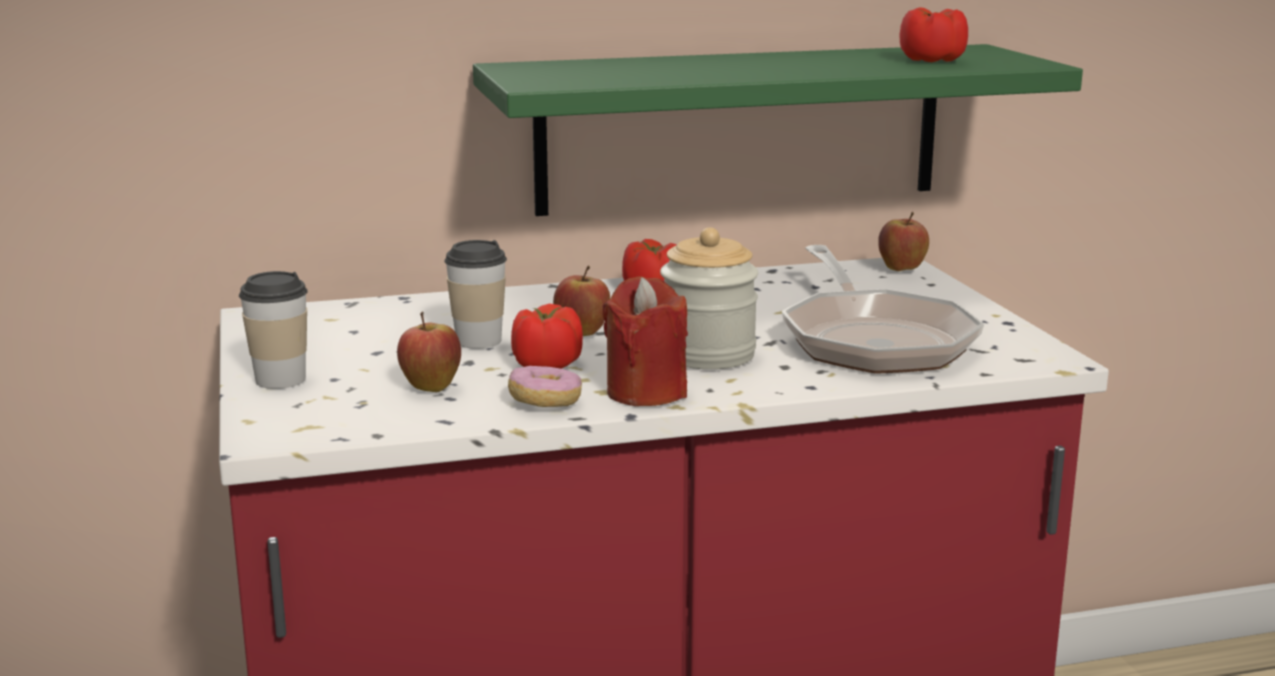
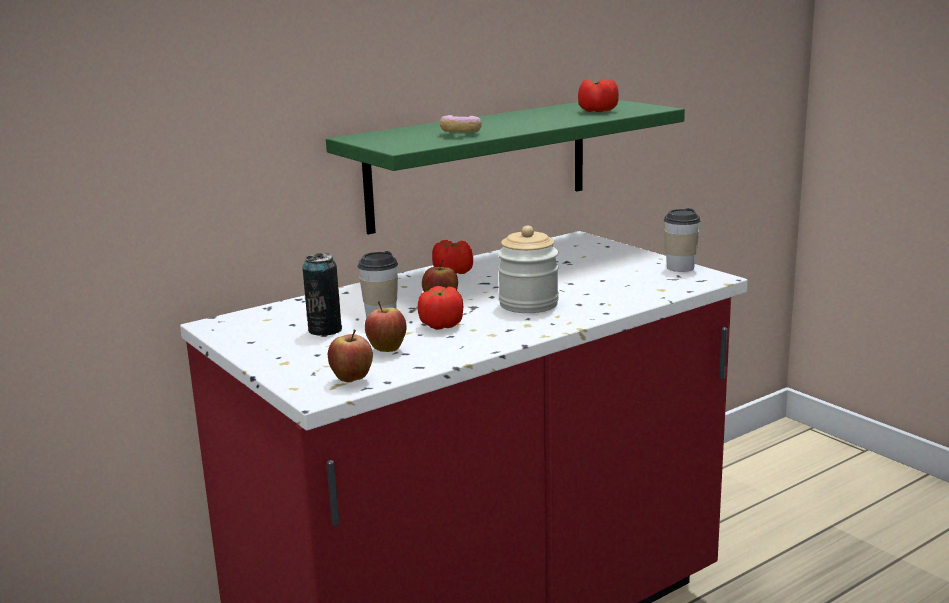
camera: 20 degrees left, 0 degrees up
cup [239,271,308,389] -> cup moved to [664,208,700,272]
donut [508,366,582,407] -> donut moved to [440,115,482,132]
red candle [602,276,688,406] -> none
frying pan [782,245,984,374] -> none
apple [878,212,929,271] -> apple moved to [328,329,373,383]
none -> can [302,253,342,336]

